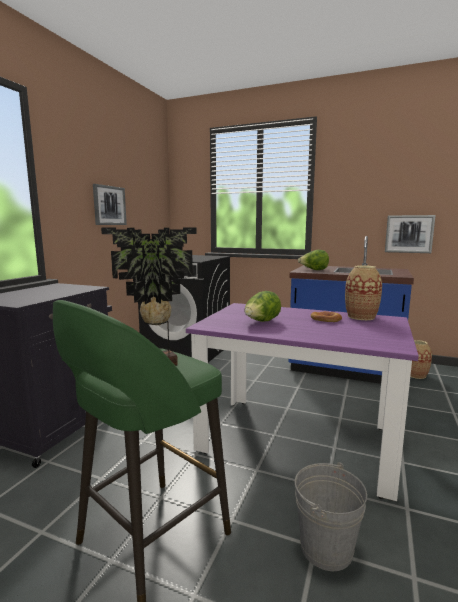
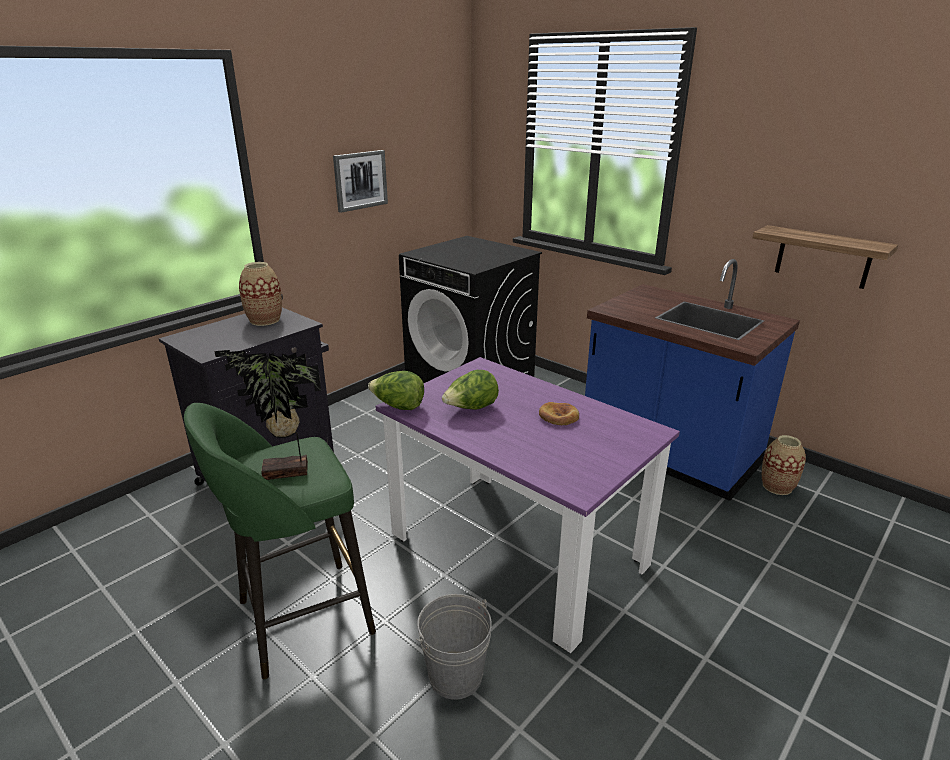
camera: 20 degrees right, 15 degrees up
lettuce [298,250,329,270] -> lettuce moved to [368,371,424,410]
vase [345,265,382,320] -> vase moved to [239,262,282,326]
picture [385,215,436,253] -> shelf [753,225,898,289]

